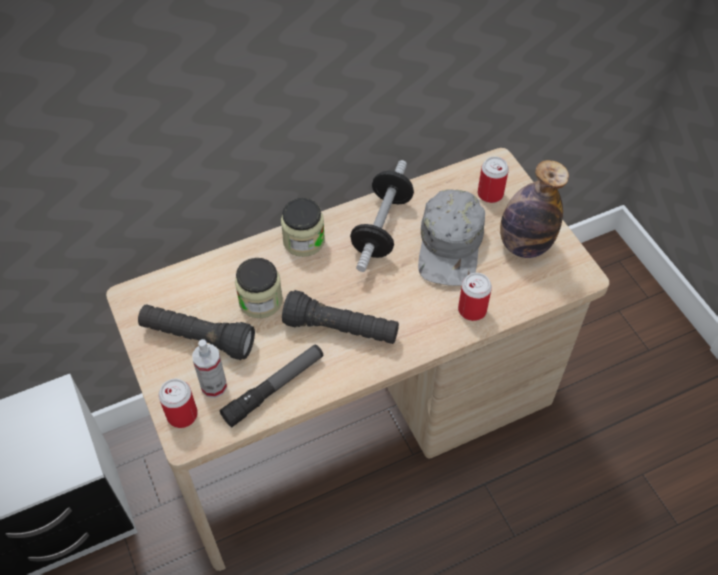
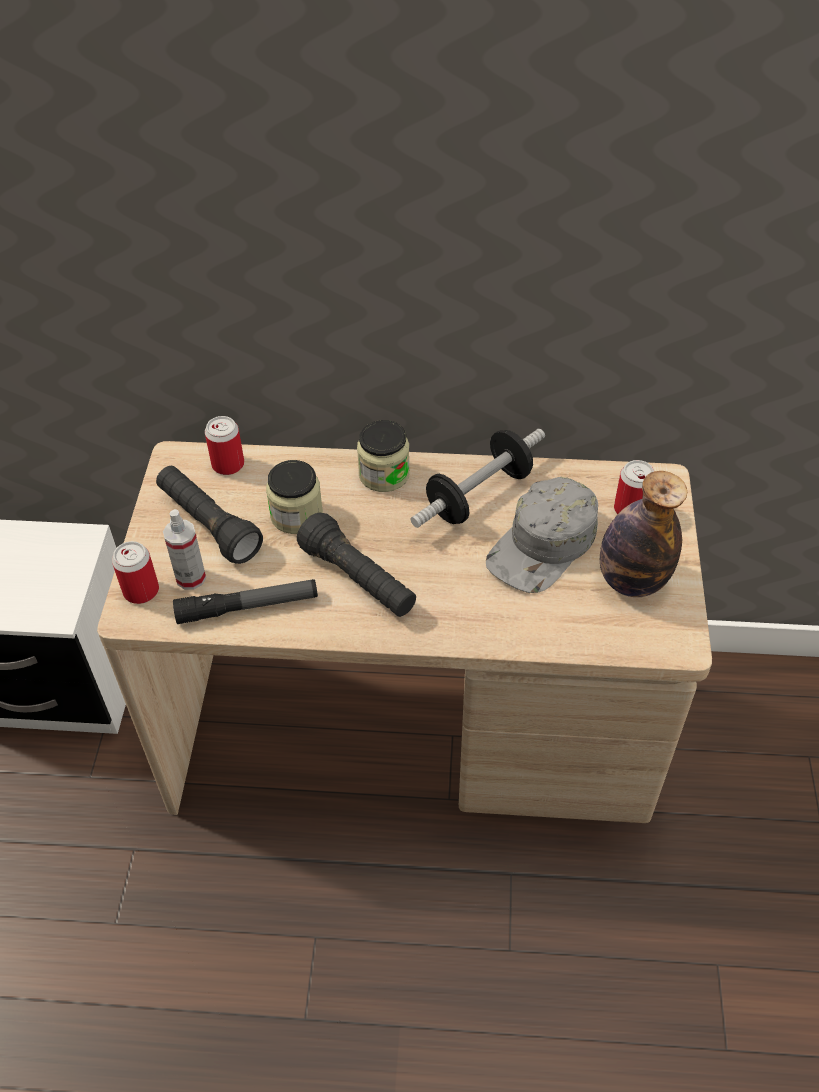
camera: 30 degrees right, 5 degrees down
can [458,273,492,321] -> can moved to [205,416,244,475]

